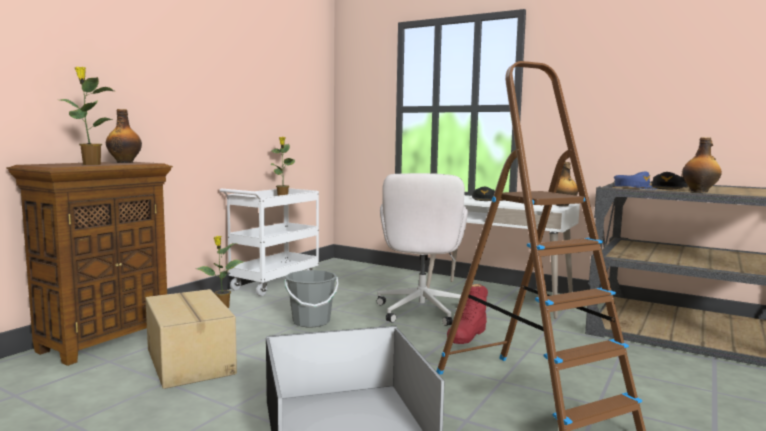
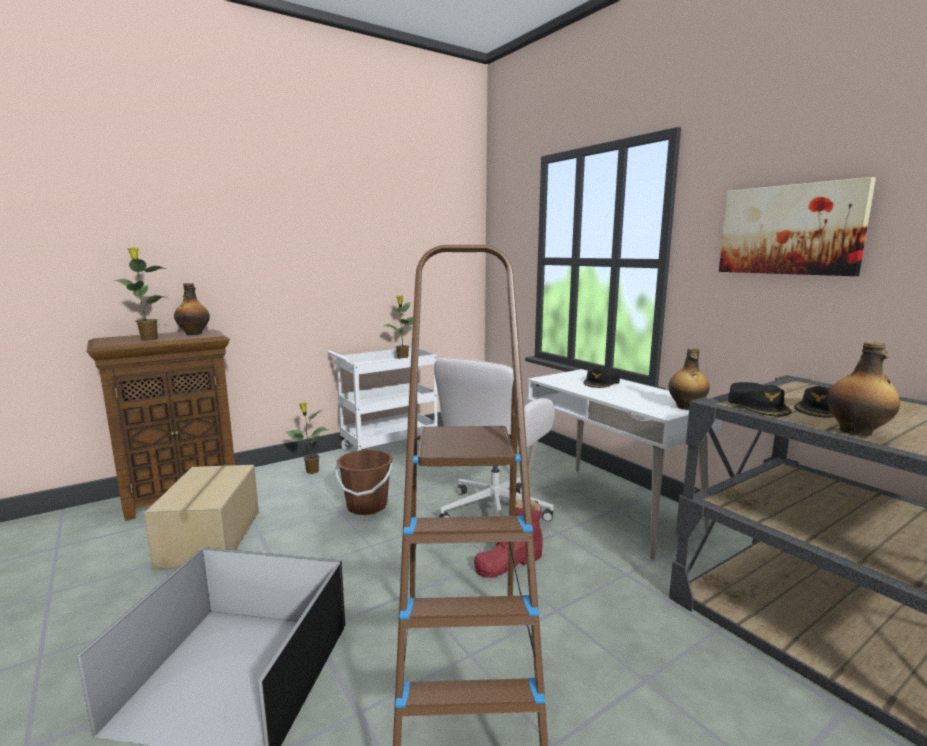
camera: 25 degrees right, 5 degrees up
grey bucket [285,270,339,328] -> brown bucket [335,449,393,515]
blue cap [614,171,658,190] -> black cap [728,382,792,416]
none -> picture [719,177,876,276]

